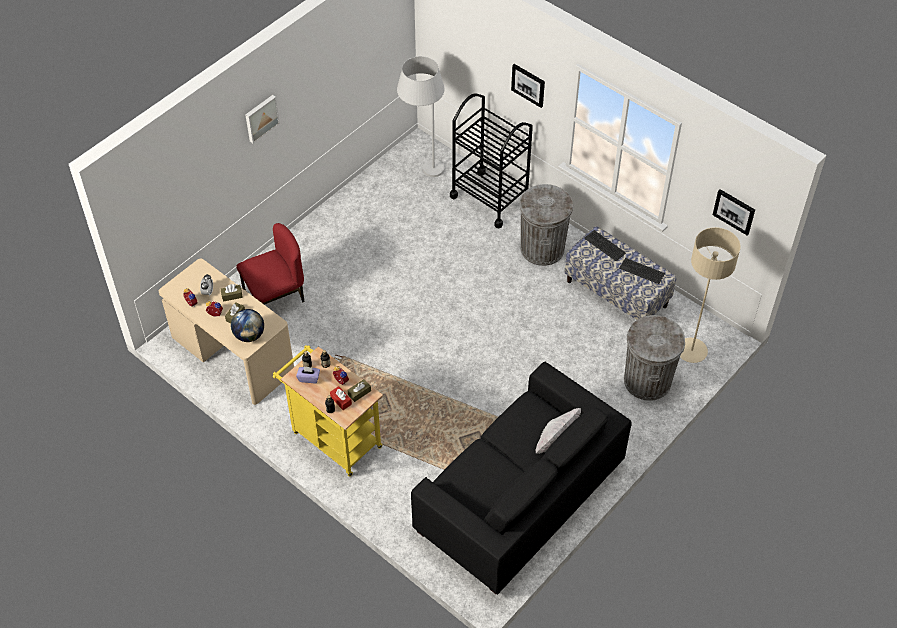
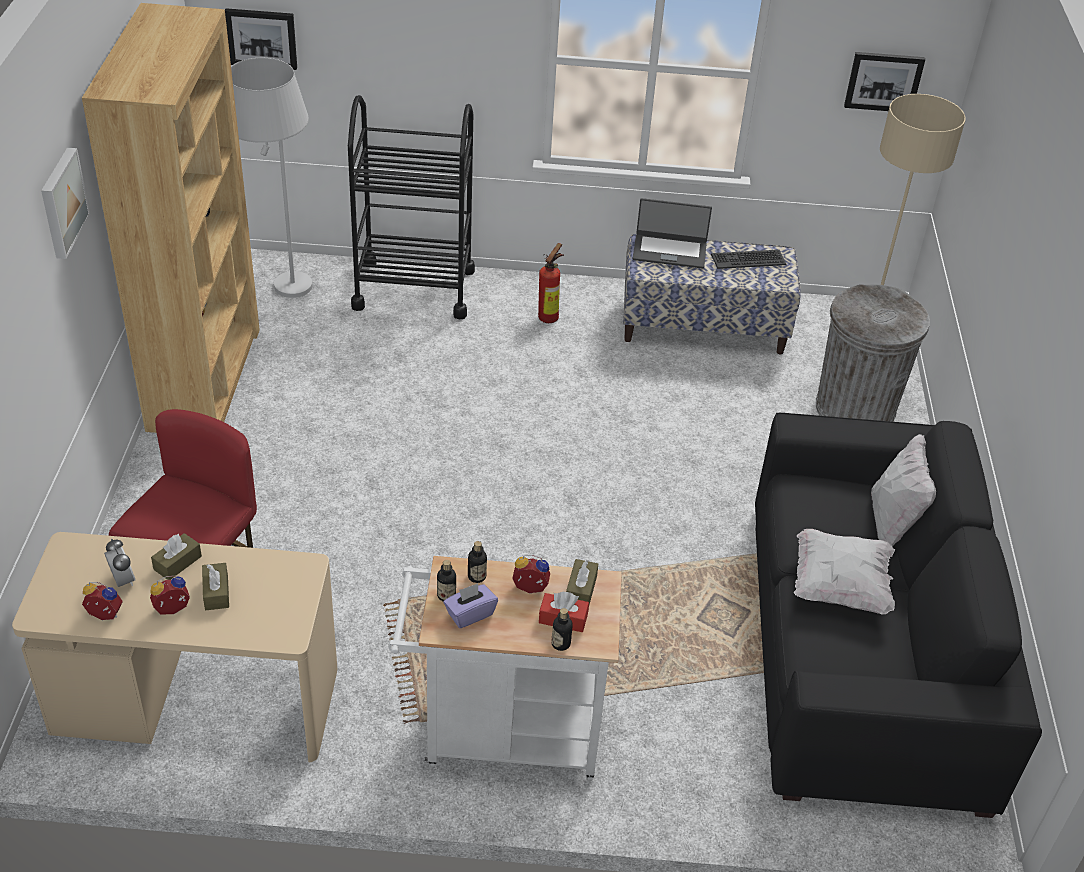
camera: 40 degrees left, 10 degrees down
globe [231,309,264,342] -> none
yellow cart [273,345,383,477] -> white cart [388,556,622,781]
picture [511,64,545,108] -> picture moved to [225,8,297,70]
grey trash can [519,184,573,266] -> fire extinguisher [538,243,564,323]
keyboard [584,230,626,261] -> laptop [632,198,712,269]
none -> brown bookcase [82,3,260,433]
none -> white pillow [794,529,895,615]

